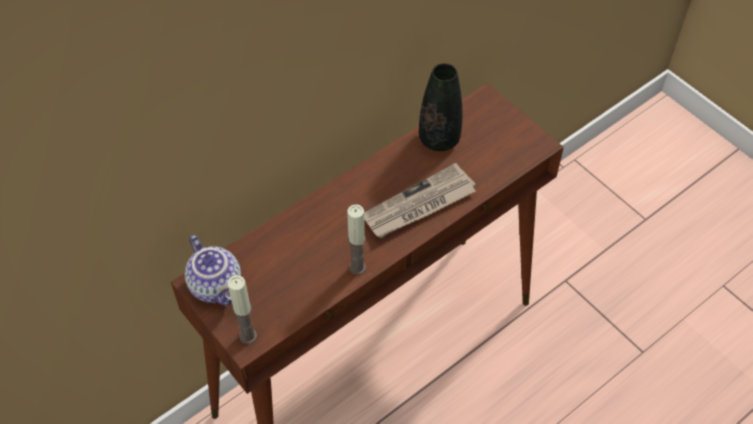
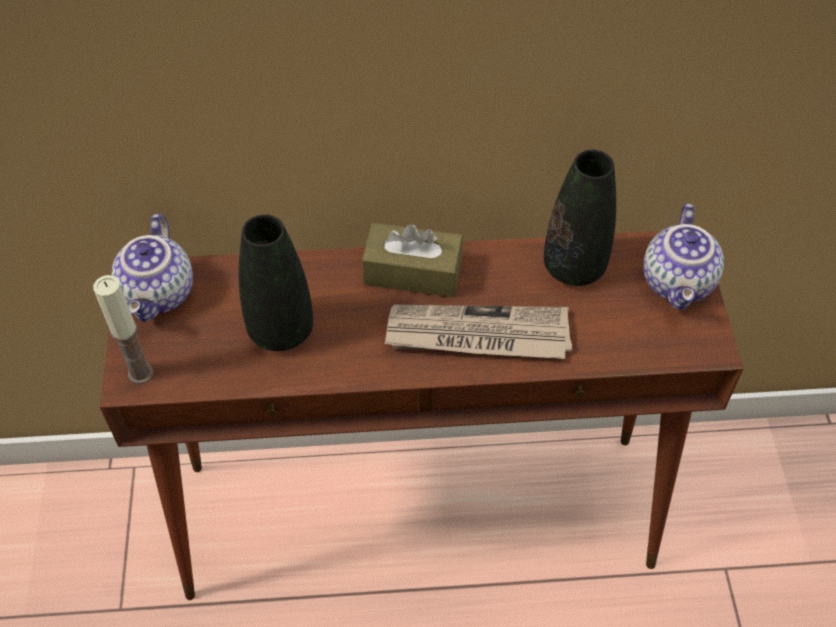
camera: 35 degrees right, 0 degrees up
candle [347,204,366,275] -> none
none -> black vase [239,214,313,351]
none -> brown tissue box [362,223,463,297]
none -> teapot [643,204,724,310]

